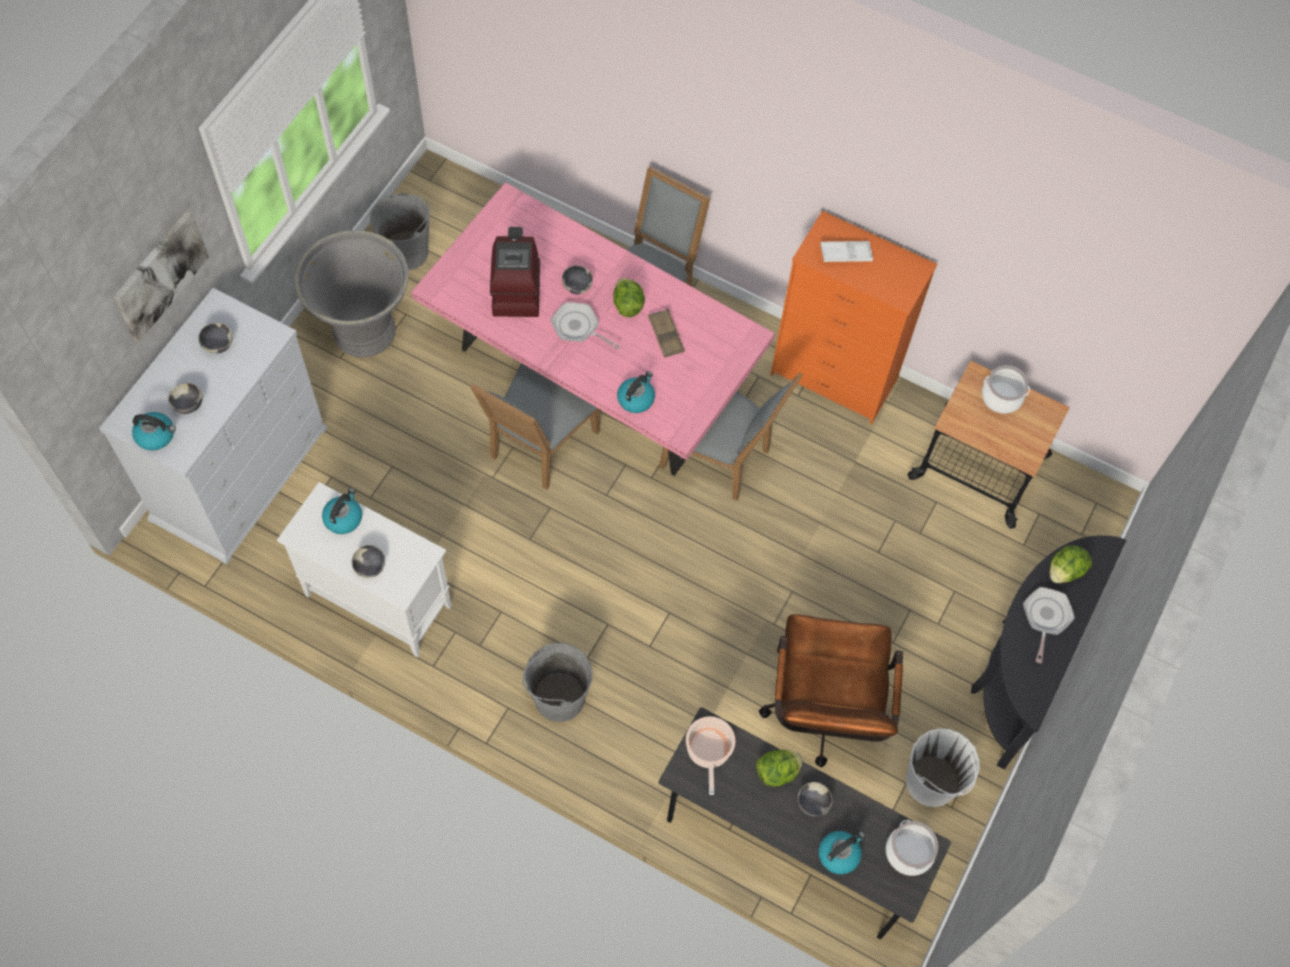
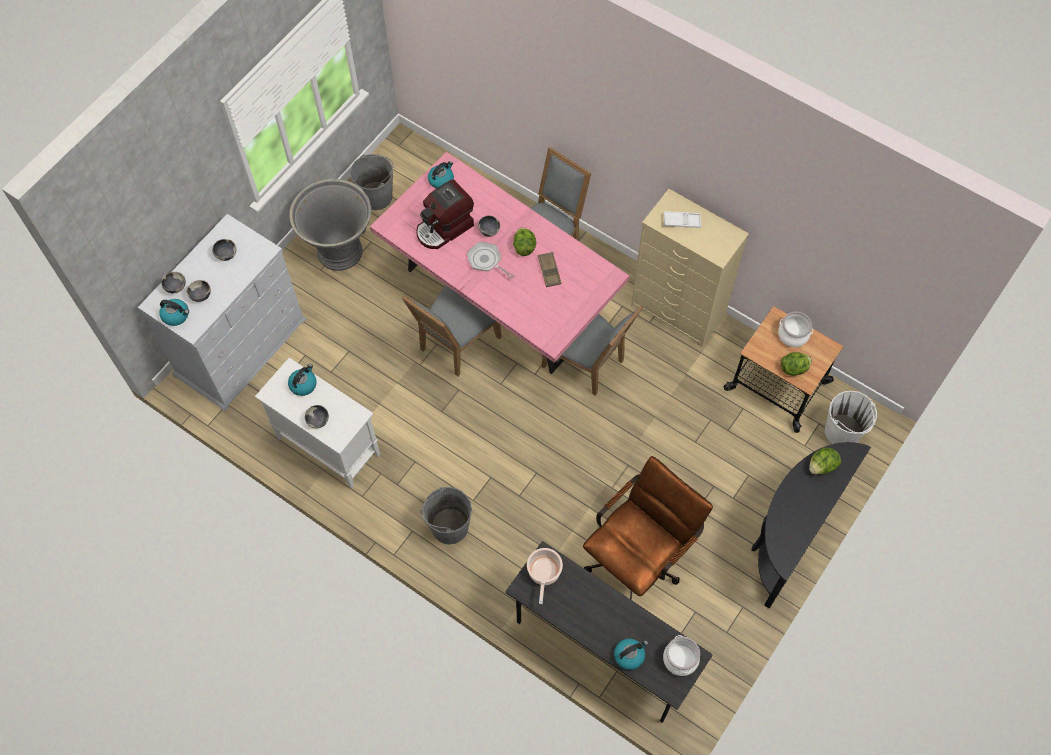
camera: 10 degrees right, 0 degrees up
picture [113,209,209,342] -> none
coffee machine [490,227,540,317] -> coffee machine turned 135 degrees counterclockwise [416,180,474,249]
kettle [617,371,655,413] -> kettle moved to [428,161,454,189]
lettuce [756,750,803,787] -> lettuce moved to [781,352,812,376]
brown office chair [759,614,903,767] -> brown office chair turned 150 degrees counterclockwise [583,456,713,600]
orange dresser [770,211,937,424] -> beige dresser [631,189,749,348]
bowl [797,782,833,818] -> bowl moved to [161,272,186,293]
white bucket [906,728,980,807] -> white bucket moved to [825,391,877,444]
frying pan [1023,587,1075,663] -> none

